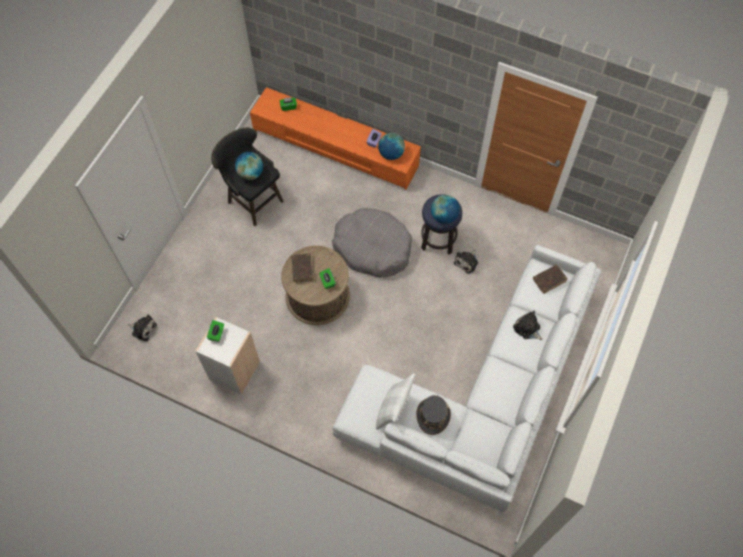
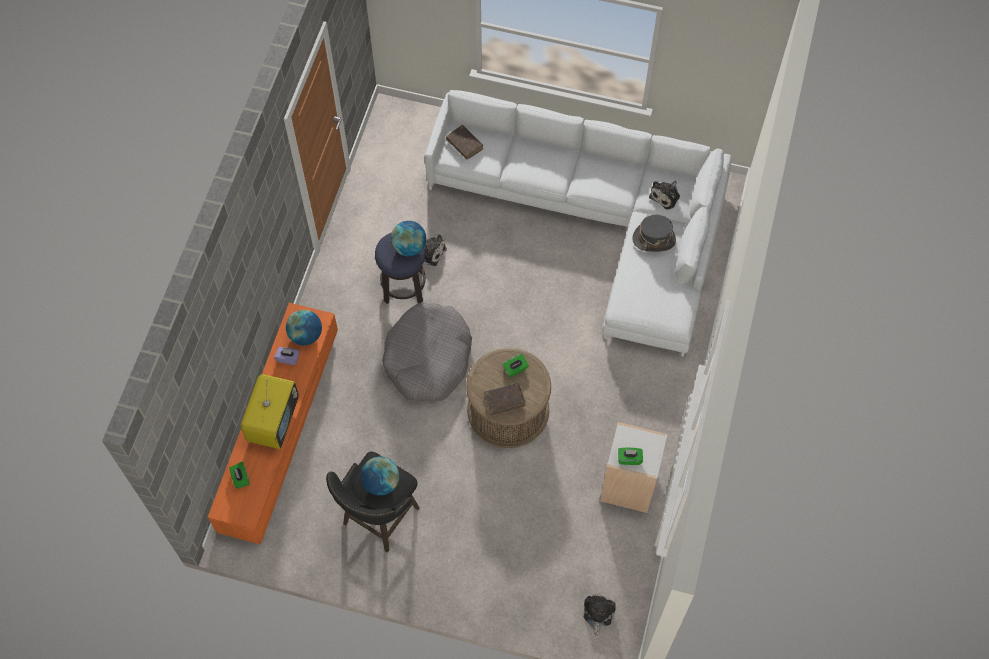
camera: 100 degrees left, 0 degrees up
white pillow [376,373,415,430] -> none
plush toy [513,311,543,340] -> plush toy moved to [649,181,680,210]
none -> television [240,374,299,449]

